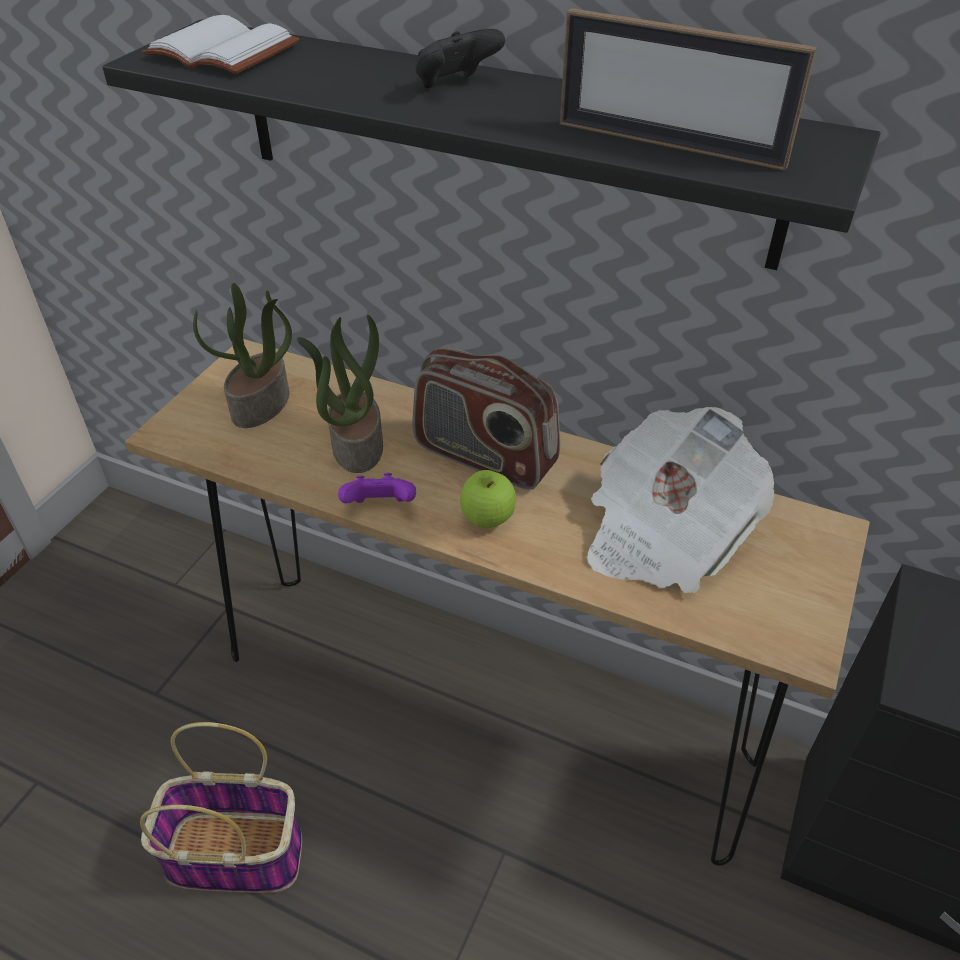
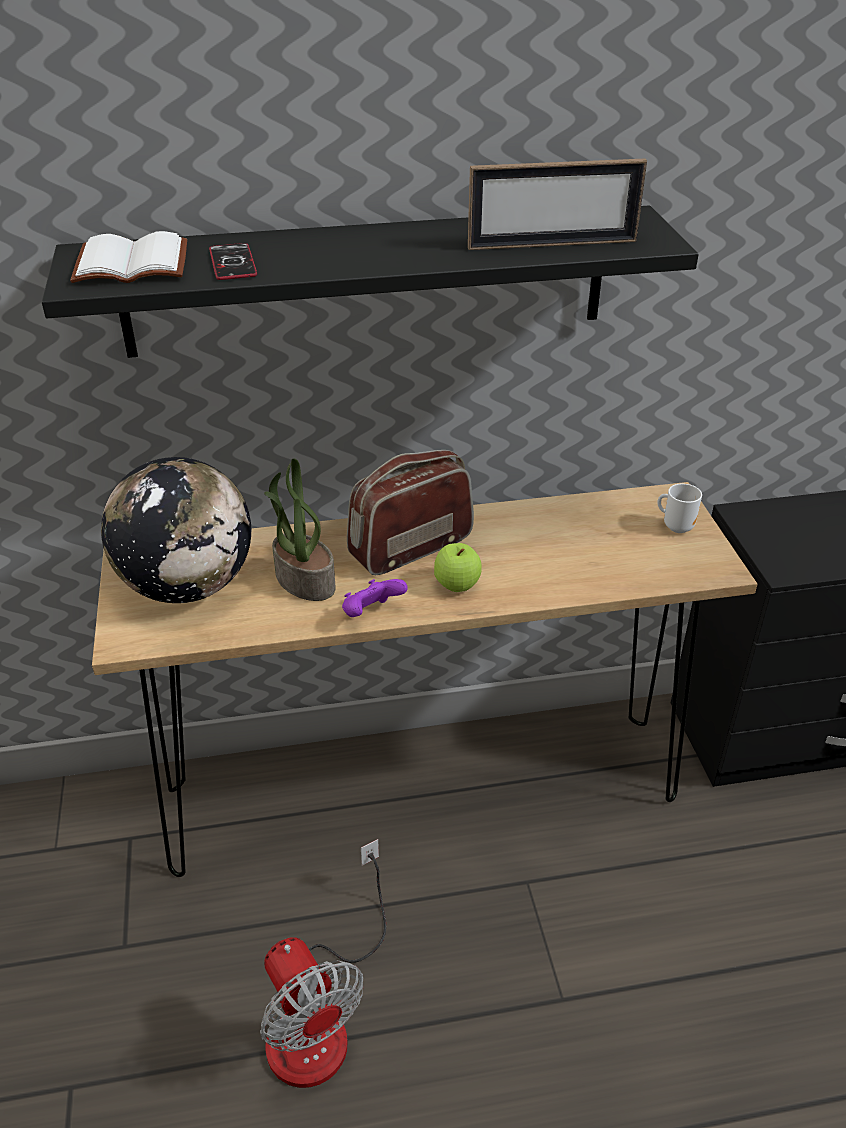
camera: 35 degrees left, 5 degrees down
basket [140,722,302,893] -> fan [260,839,386,1088]
potted plant [193,283,292,428] -> globe [101,457,251,603]
radio [412,348,560,490] -> radio turned 150 degrees clockwise [347,450,474,575]
black game controller [415,29,505,88] -> none
newspaper [587,407,775,593] -> none
none -> phone [209,243,257,280]
none -> mug [657,483,702,533]

